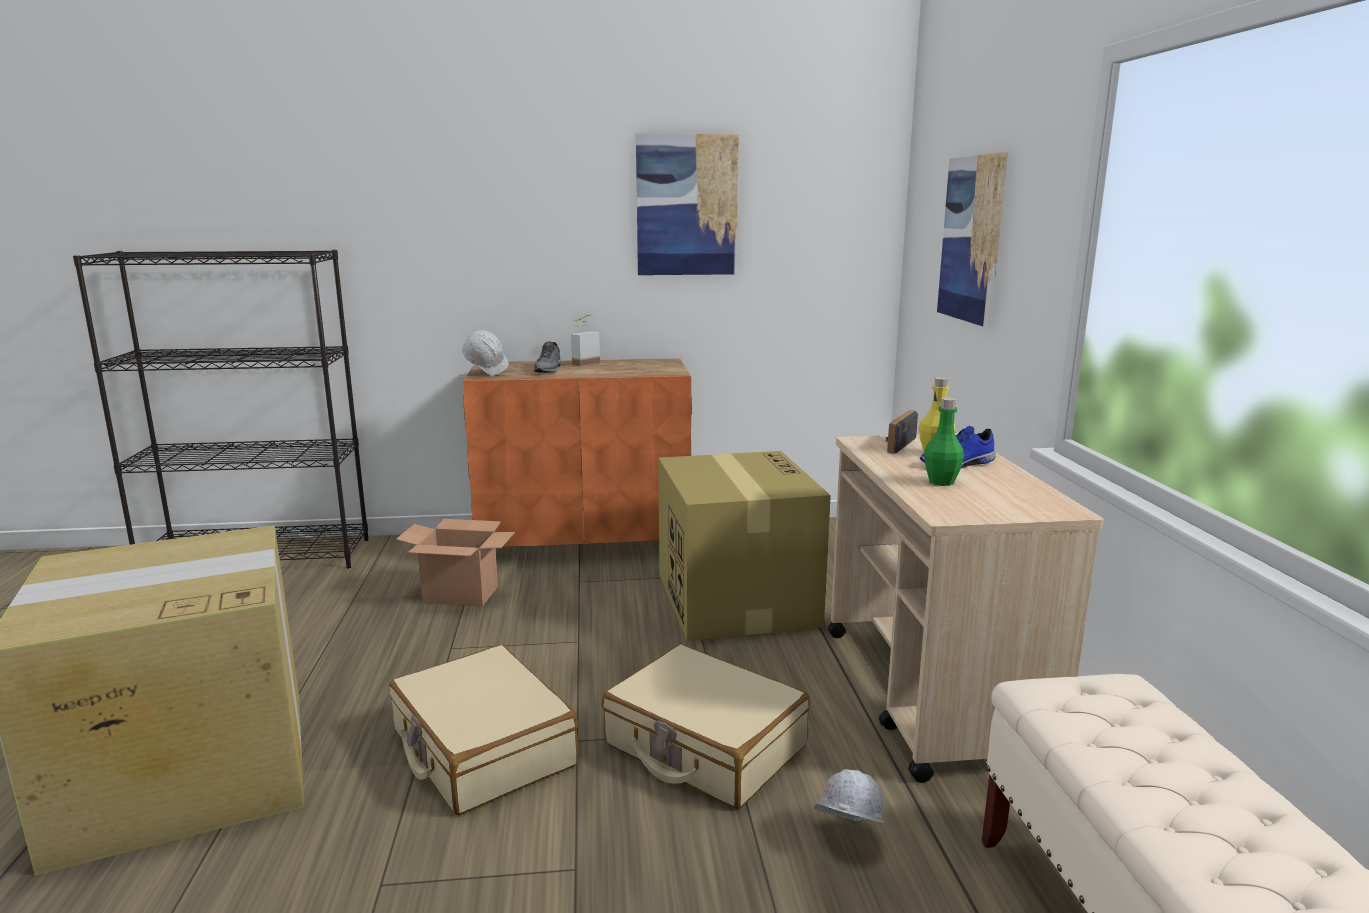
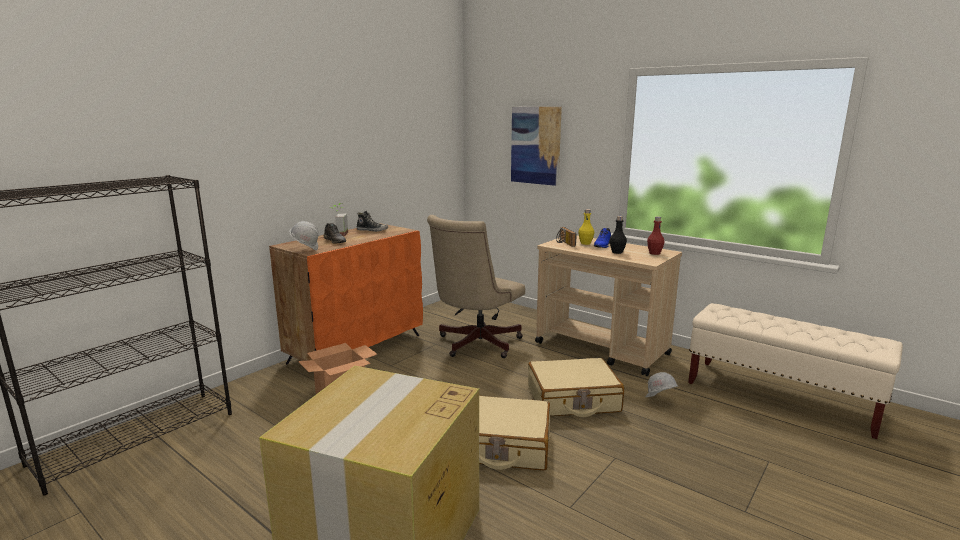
camera: 45 degrees left, 0 degrees up
picture [636,133,739,275] -> none
cardboard box [658,451,831,641] -> beige office chair [427,215,525,358]
green bottle [924,398,964,486] -> black bottle [610,216,627,254]
none -> shoe [357,211,388,232]
none -> red bottle [647,217,664,255]

